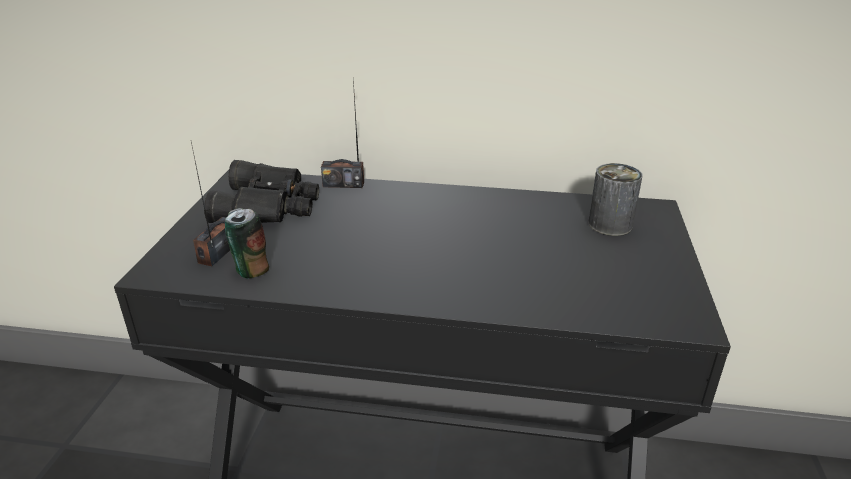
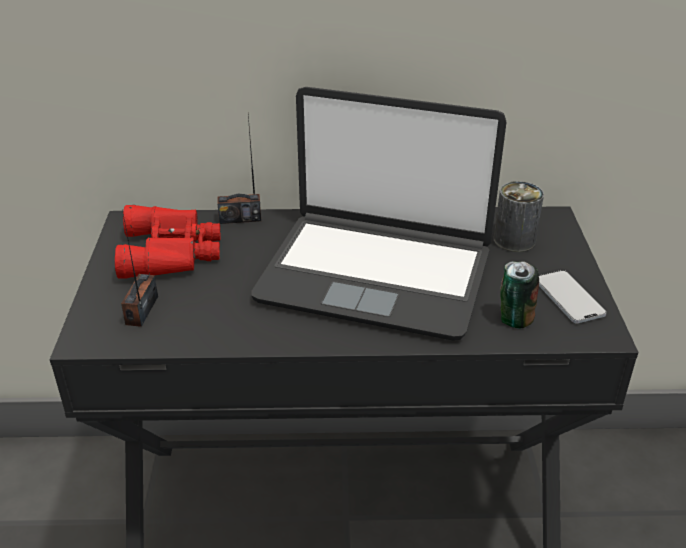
camera: 10 degrees left, 5 degrees up
black binoculars [204,160,319,223] -> red binoculars [115,205,220,279]
can [225,208,269,278] -> can moved to [500,261,539,328]
none -> laptop [251,87,507,341]
none -> phone [539,270,607,324]

